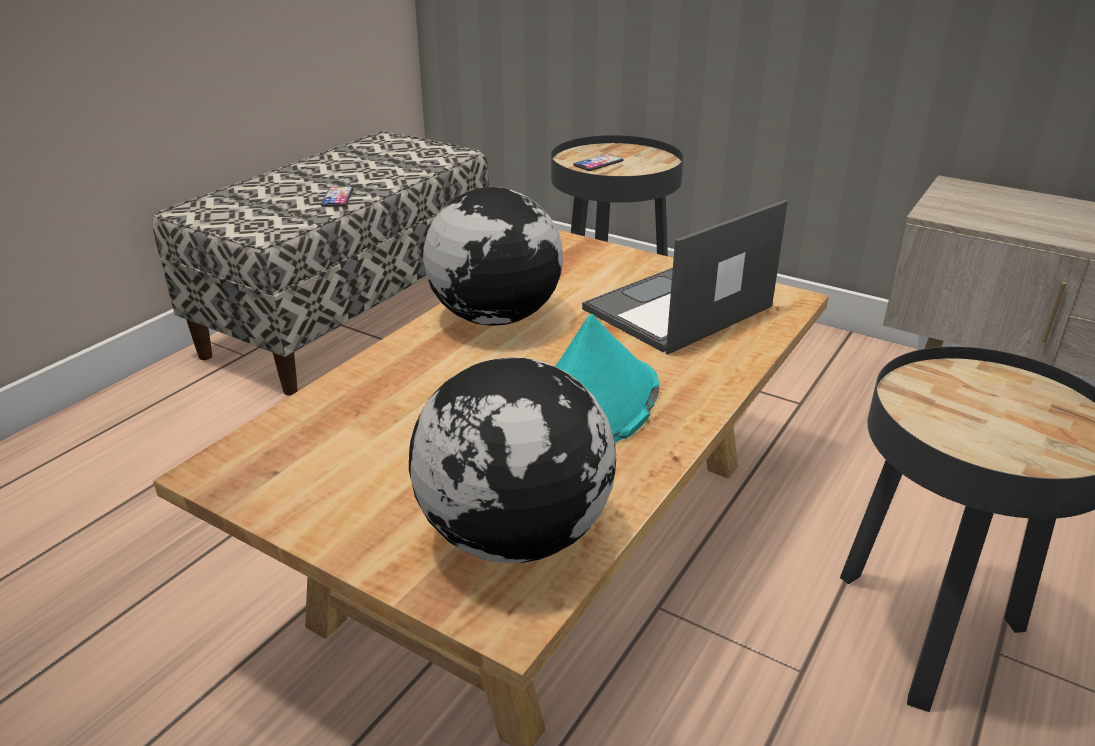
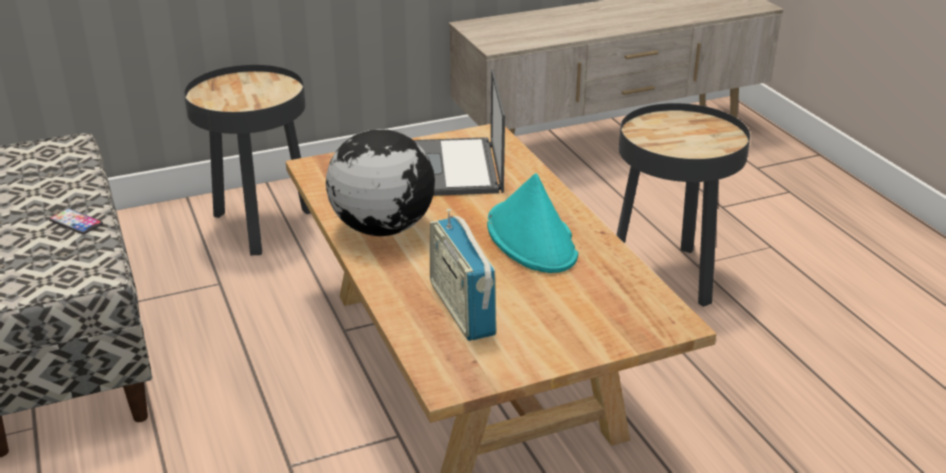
camera: 55 degrees left, 0 degrees up
globe [409,357,616,563] -> none
phone [573,154,623,171] -> none
none -> radio [430,209,497,341]

